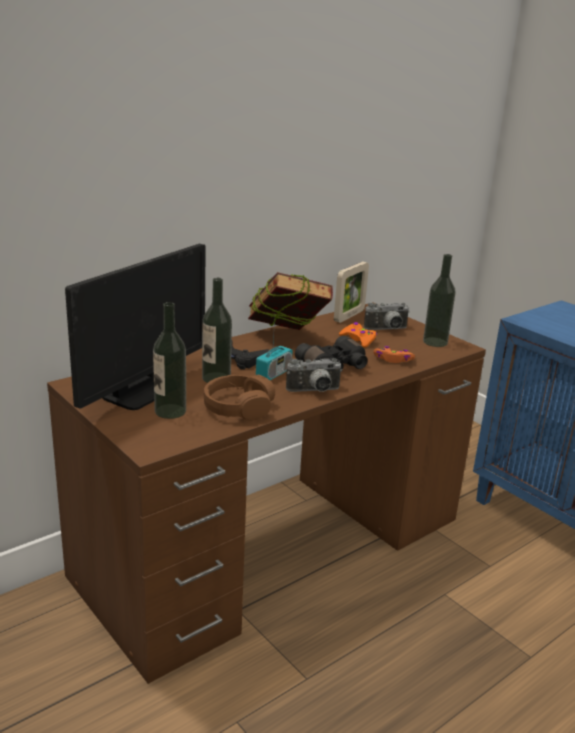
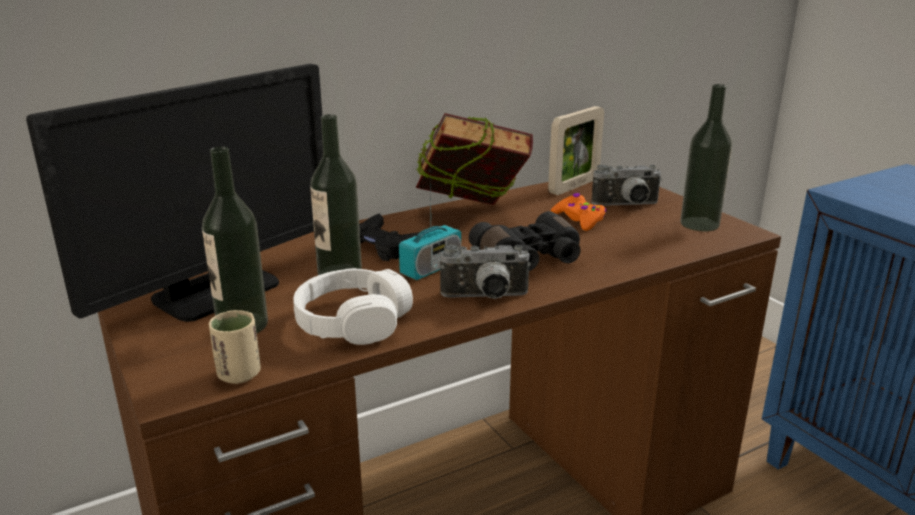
camera: 10 degrees right, 0 degrees up
brown headphones [204,375,275,421] -> white headphones [293,268,413,345]
orange game controller [373,346,415,363] -> none
none -> beige cup [209,310,261,384]

